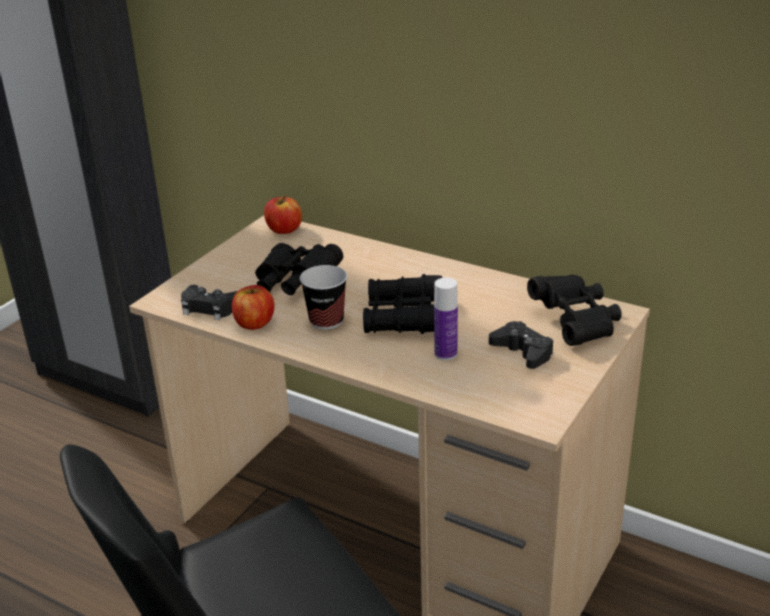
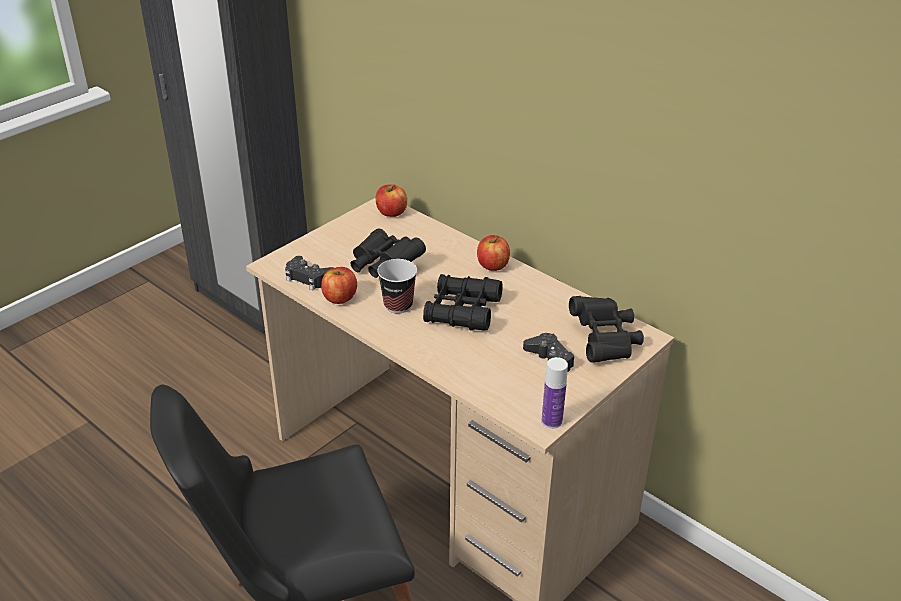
camera: 10 degrees right, 5 degrees up
bottle [434,277,458,360] -> bottle moved to [542,357,568,429]
none -> apple [477,235,510,271]

